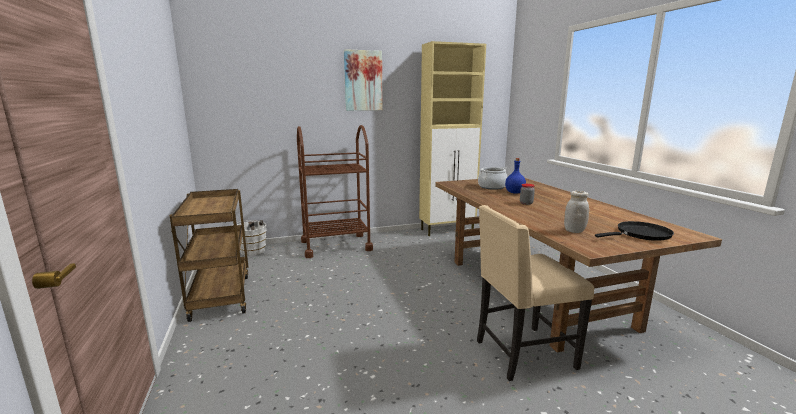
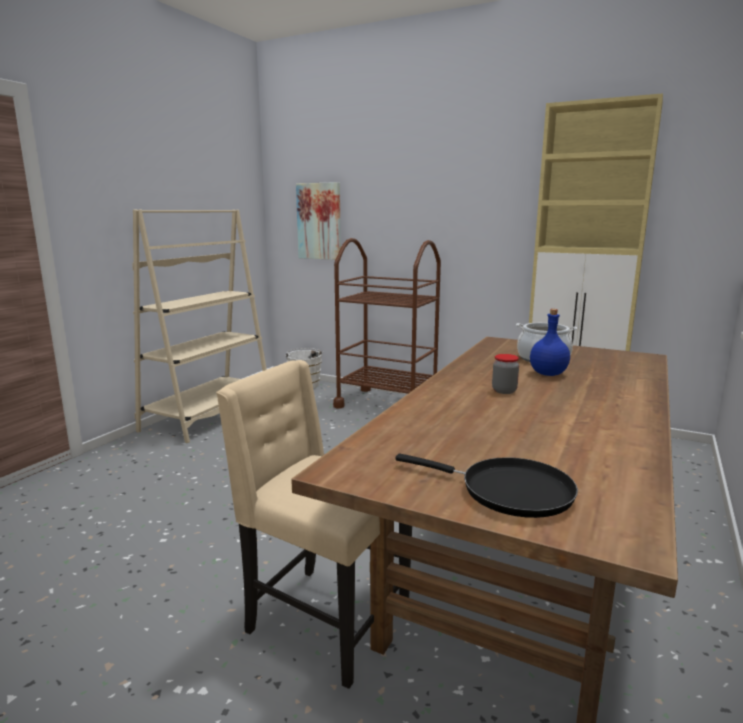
camera: 45 degrees right, 0 degrees up
brown cart [169,189,248,322] -> beige bookcase [132,209,267,443]
picture [344,49,383,111] -> picture moved to [296,182,341,260]
white jar [564,191,589,233] -> none

